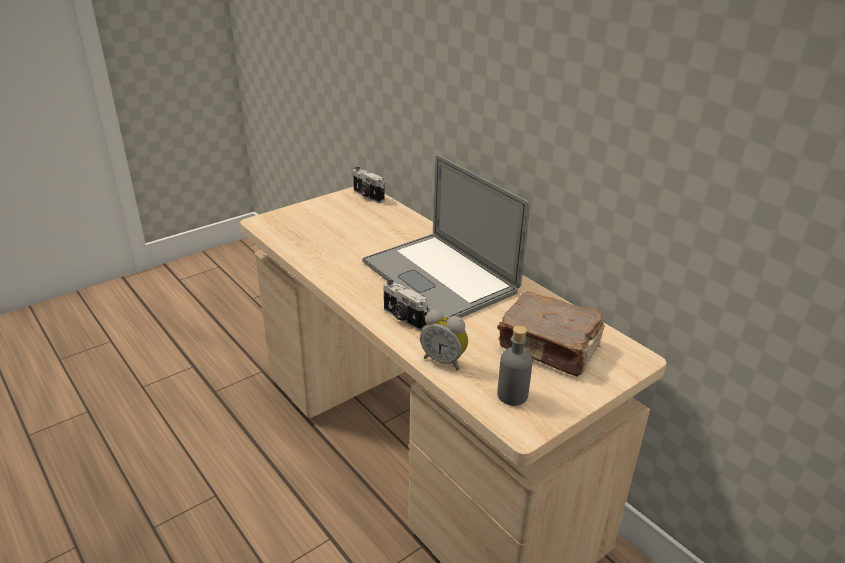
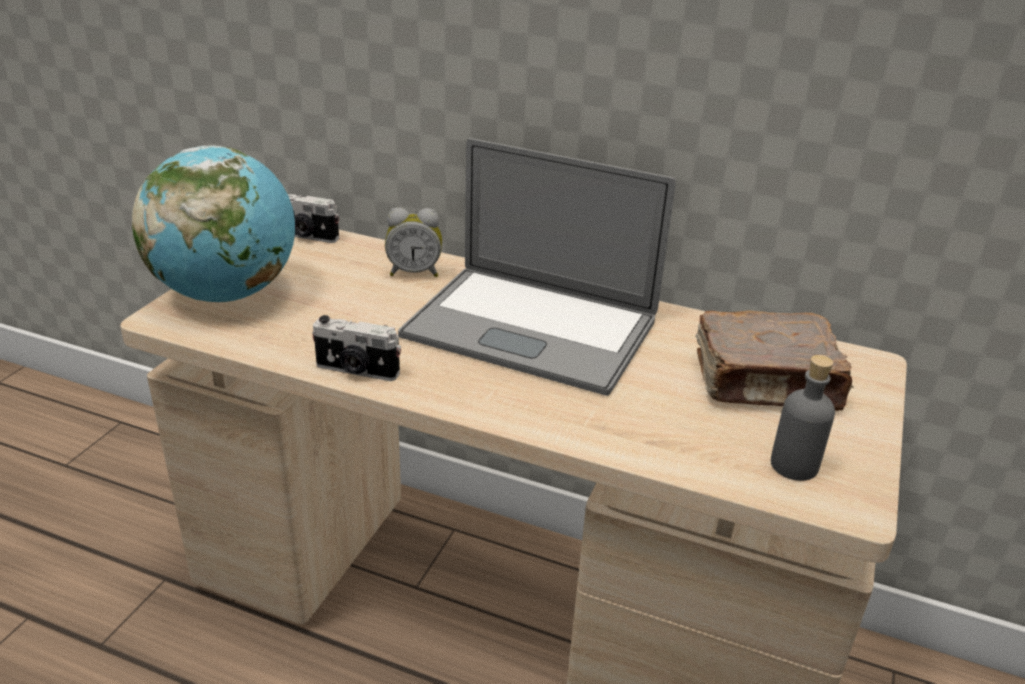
camera: 30 degrees left, 0 degrees up
camera [384,280,428,331] -> camera moved to [312,315,401,381]
alarm clock [420,310,468,370] -> alarm clock moved to [385,207,442,277]
none -> globe [132,146,295,302]

